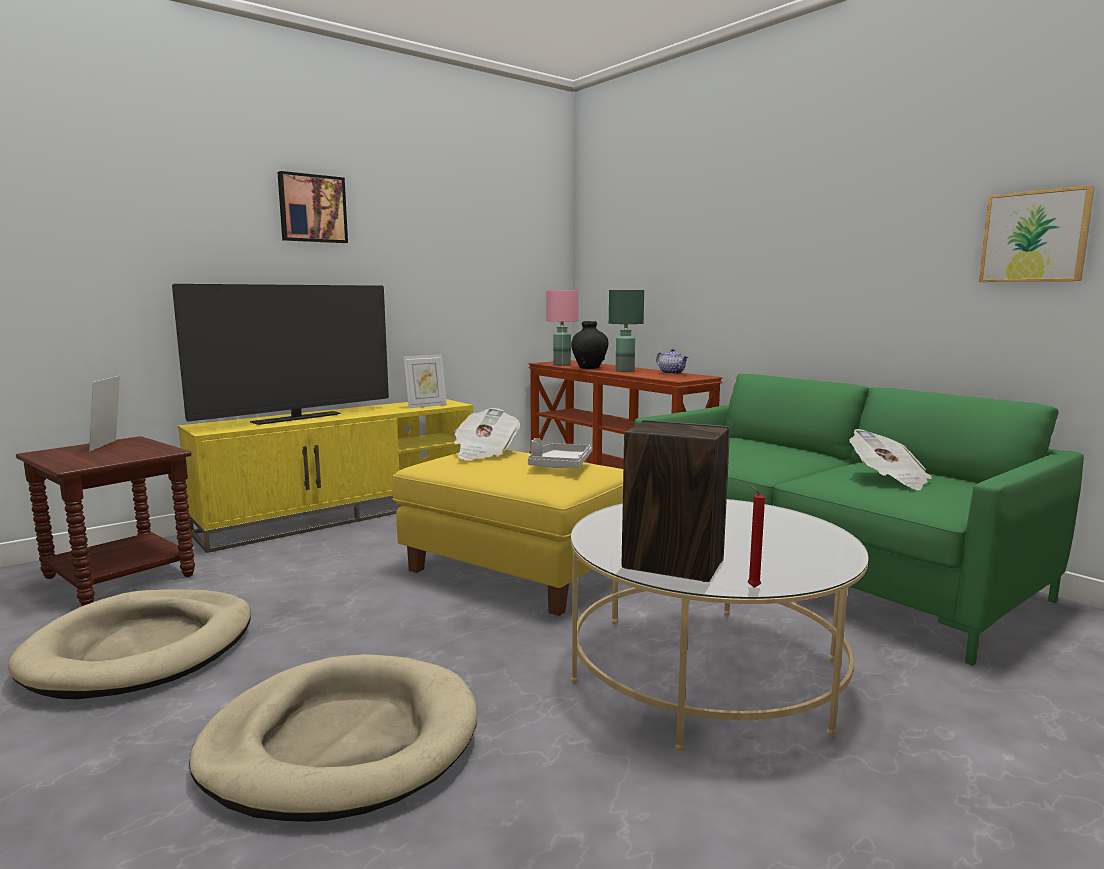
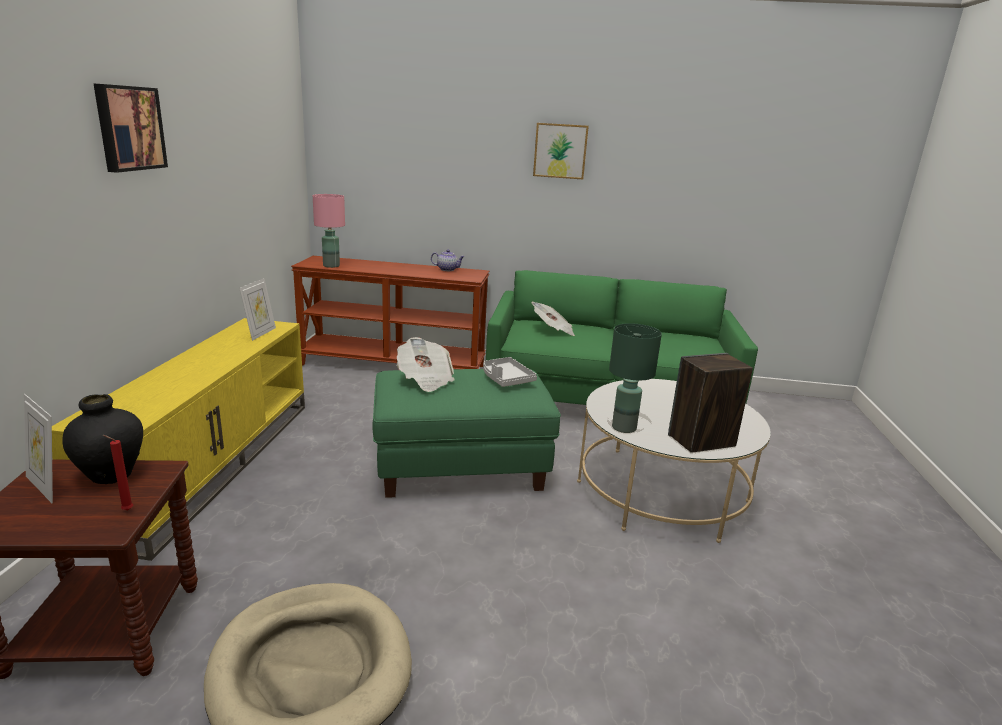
camera: 45 degrees left, 10 degrees up
television [172,284,389,425] -> none
beige dog bed [189,654,477,822] -> none
yellow ottoman [392,450,623,616] -> green ottoman [372,369,561,498]
black vase [571,321,608,369] -> black vase moved to [62,394,143,484]
green table lamp [609,290,644,372] -> green table lamp moved to [609,323,662,433]
red candle [748,484,765,588] -> red candle moved to [103,435,133,510]
newspaper [849,429,932,490] -> newspaper moved to [531,302,574,336]
picture [979,186,1095,282] -> picture moved to [533,123,589,179]

